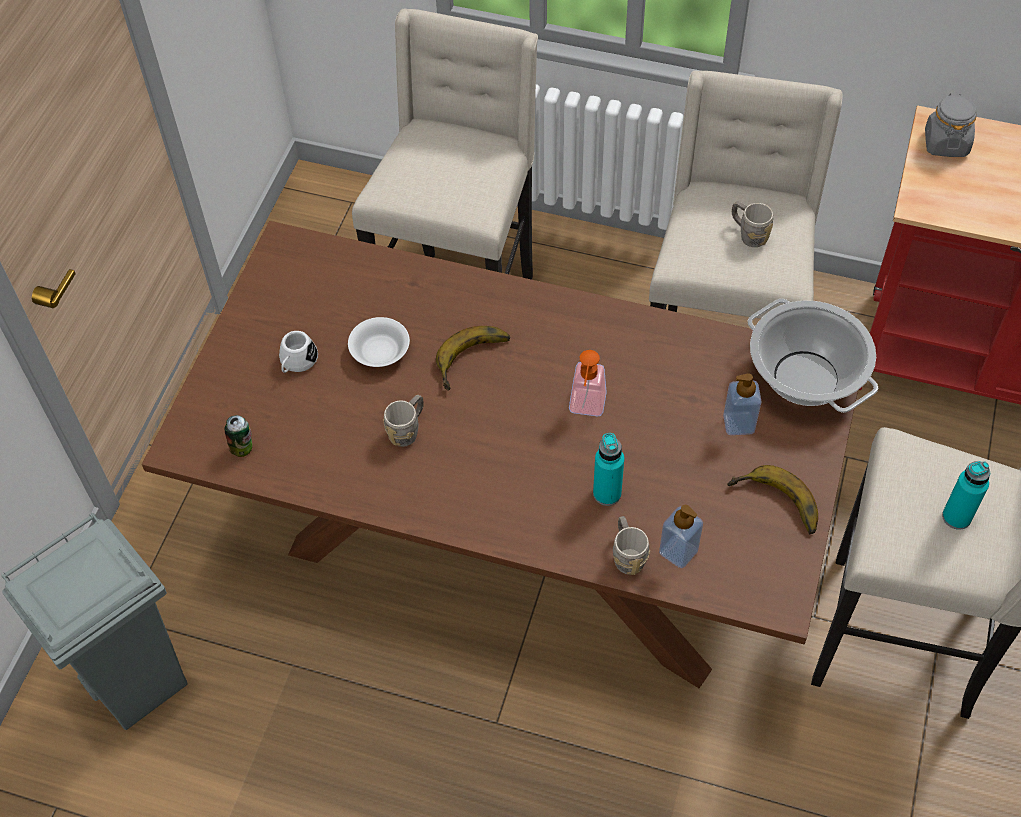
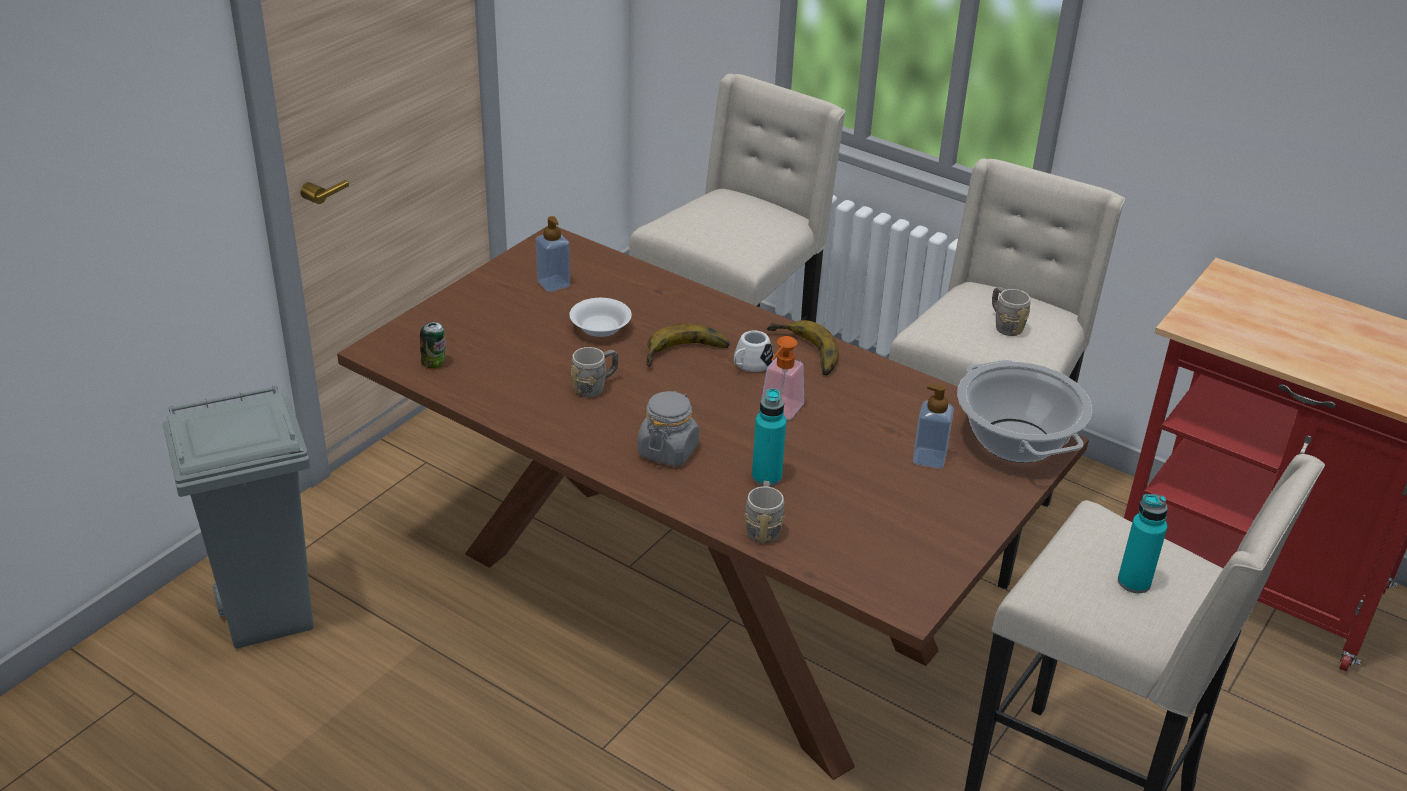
camera: 15 degrees right, 20 degrees down
white mug [279,331,318,373] -> white mug moved to [734,331,774,372]
soap dispenser [659,505,703,568] -> soap dispenser moved to [536,216,570,292]
banana [727,465,818,534] -> banana moved to [767,320,839,376]
grey jar [925,93,977,157] -> grey jar moved to [638,391,699,466]

